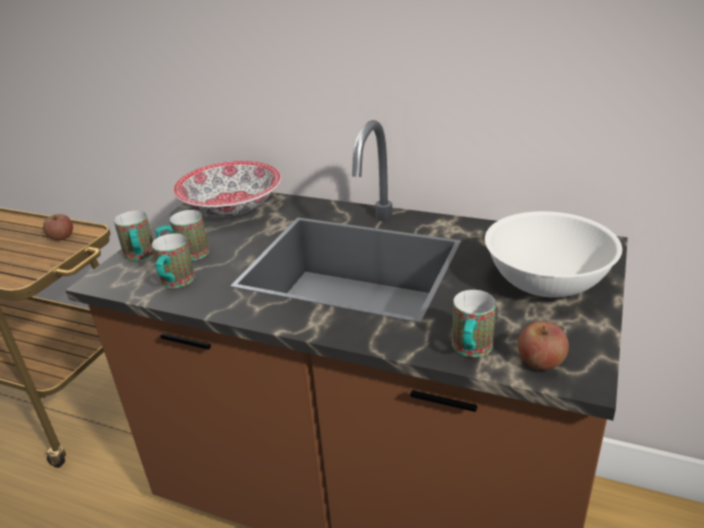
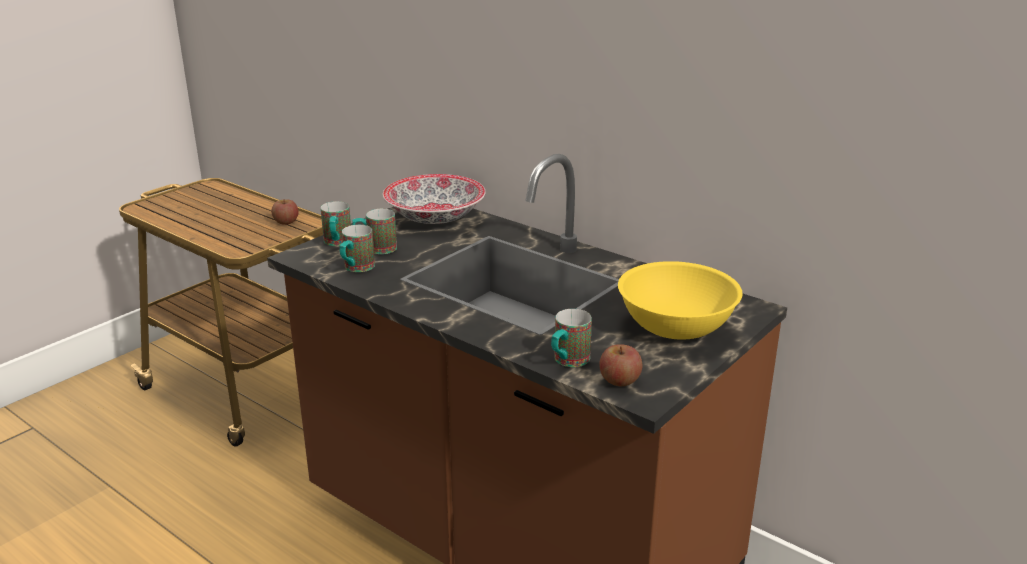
camera: 15 degrees right, 5 degrees down
white bowl [485,211,622,298] -> yellow bowl [618,261,743,340]

